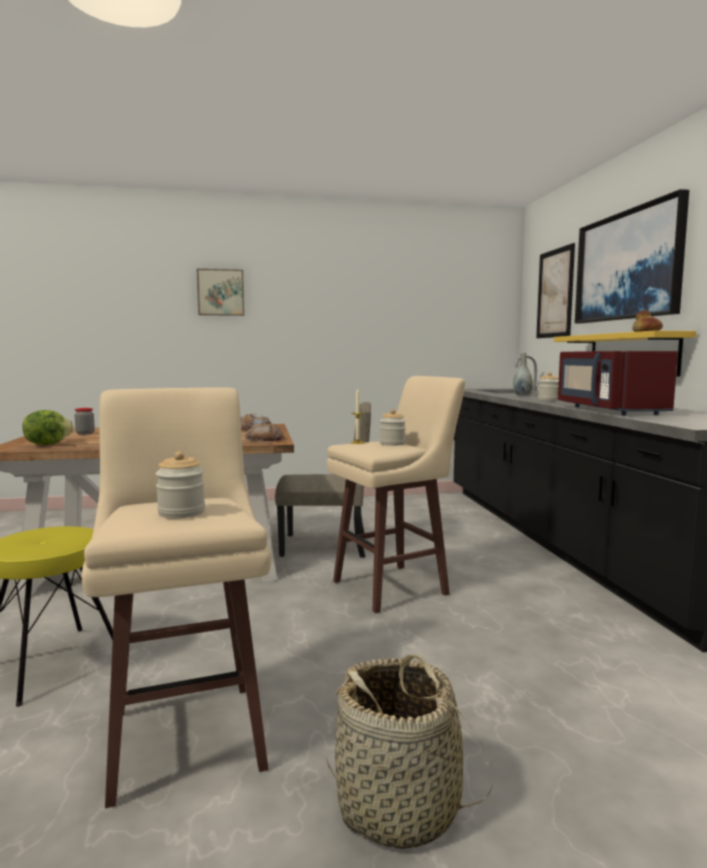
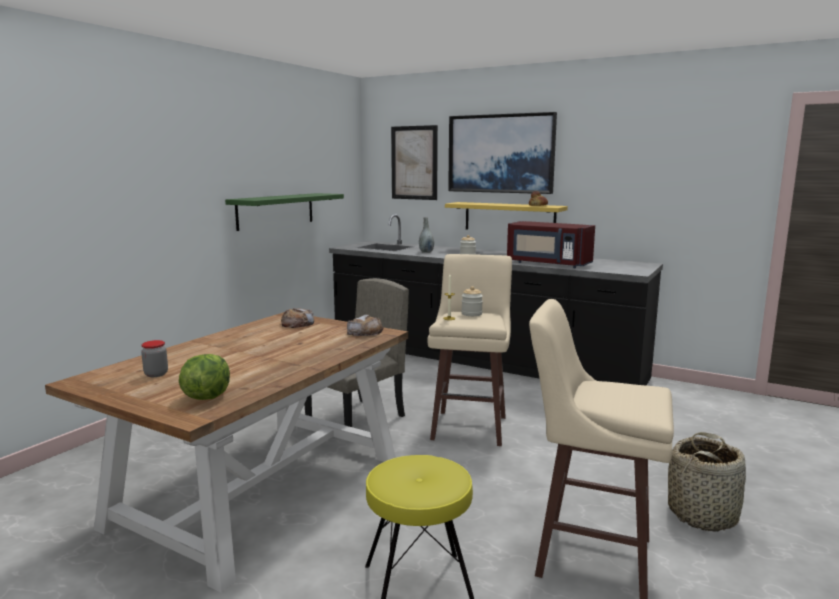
camera: 50 degrees left, 5 degrees up
jar [156,451,205,518] -> none
picture [197,269,244,316] -> none
none -> green shelf [225,193,344,231]

